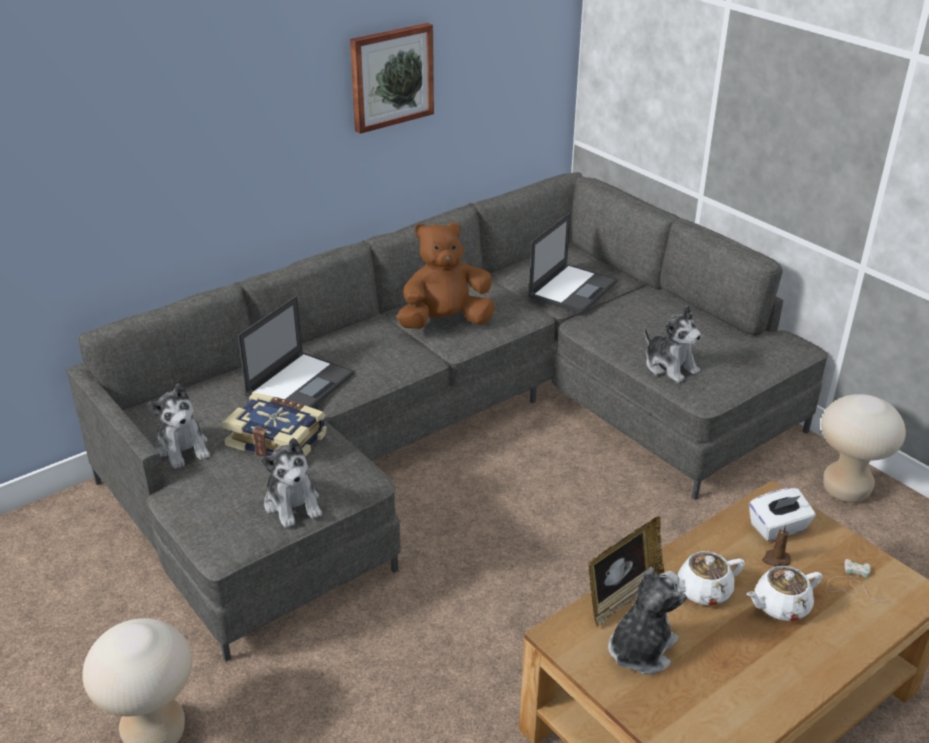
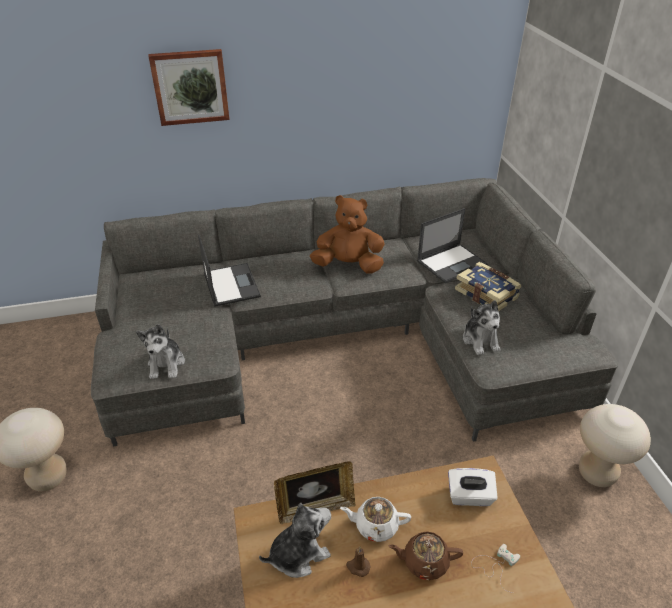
camera: 25 degrees right, 5 degrees up
plush toy [148,383,210,469] -> none
book [222,392,327,457] -> book moved to [455,262,521,311]
laptop [238,296,355,408] -> laptop turned 75 degrees counterclockwise [198,235,261,307]
picture [350,23,434,134] -> picture moved to [148,49,230,126]
white teapot [746,566,822,621] -> brown teapot [389,531,463,580]
brown candle [762,525,791,567] -> brown candle moved to [346,547,370,577]

